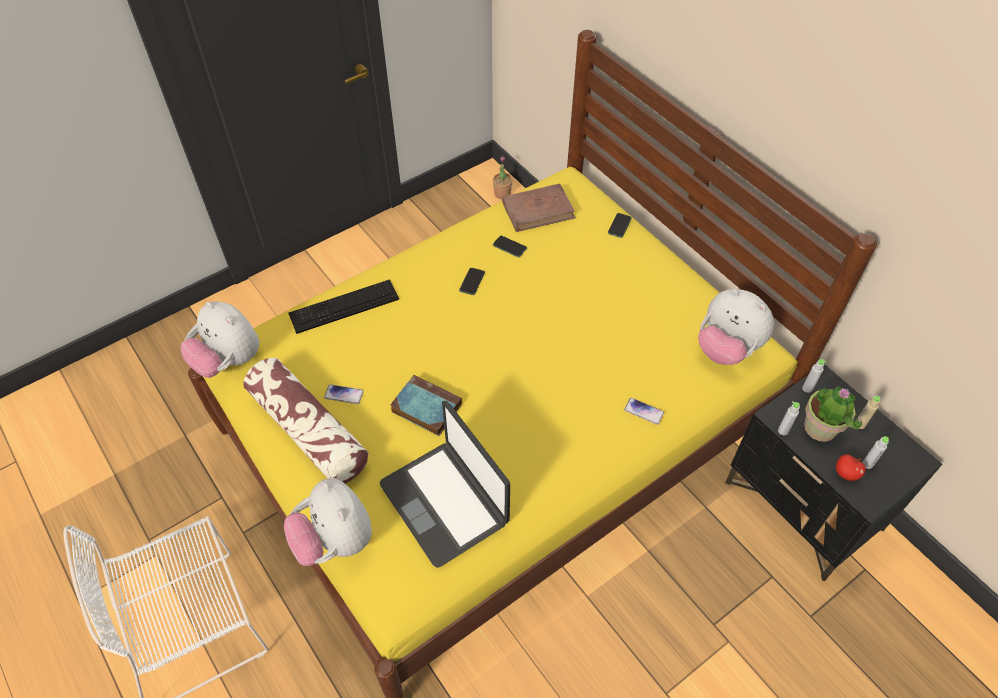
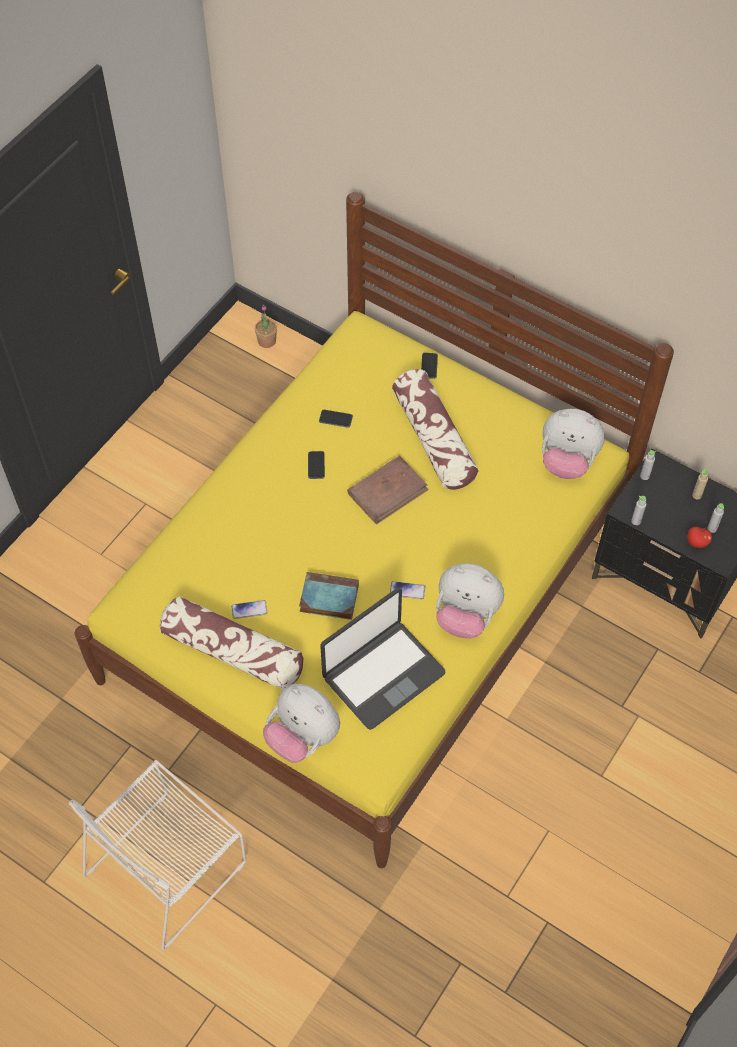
camera: 20 degrees left, 5 degrees up
plush toy [180,302,259,378] -> plush toy moved to [436,563,504,638]
keyboard [288,279,399,334] -> none
laptop [380,401,510,568] -> laptop turned 75 degrees counterclockwise [320,588,446,730]
brown book [502,183,576,232] -> brown book moved to [347,456,429,525]
phone [624,398,664,425] -> phone moved to [390,581,425,599]
potted plant [804,386,862,442] -> none
none -> pillow [392,369,479,490]

